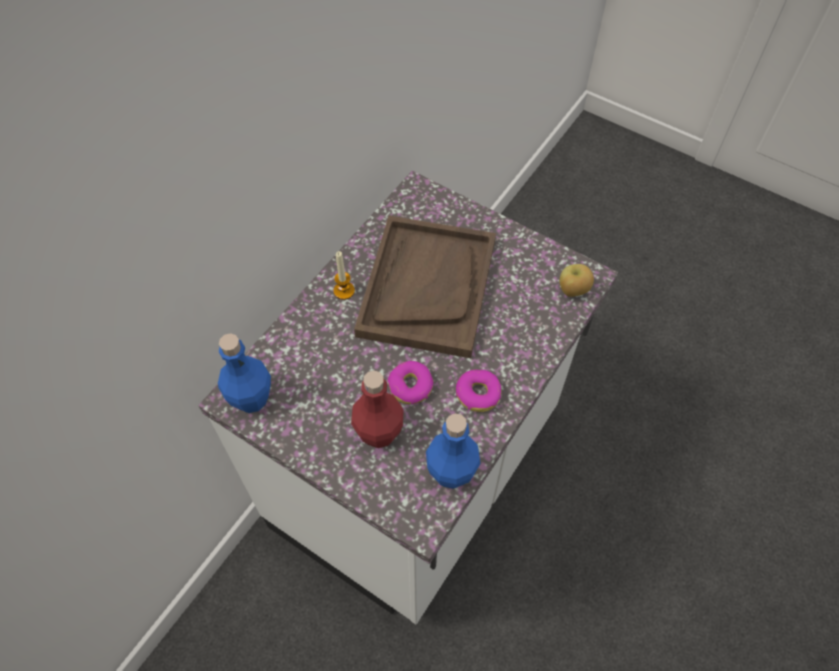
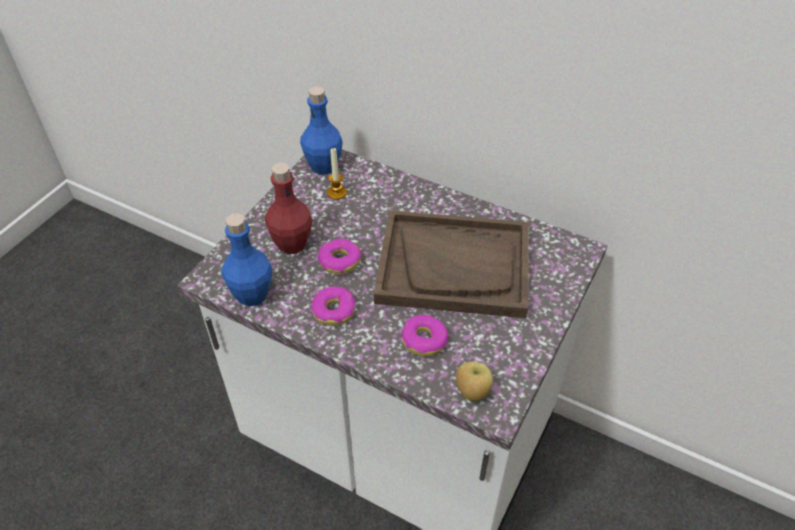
camera: 85 degrees right, 10 degrees down
candle [334,251,355,300] -> candle moved to [327,148,347,200]
none -> donut [401,315,449,357]

